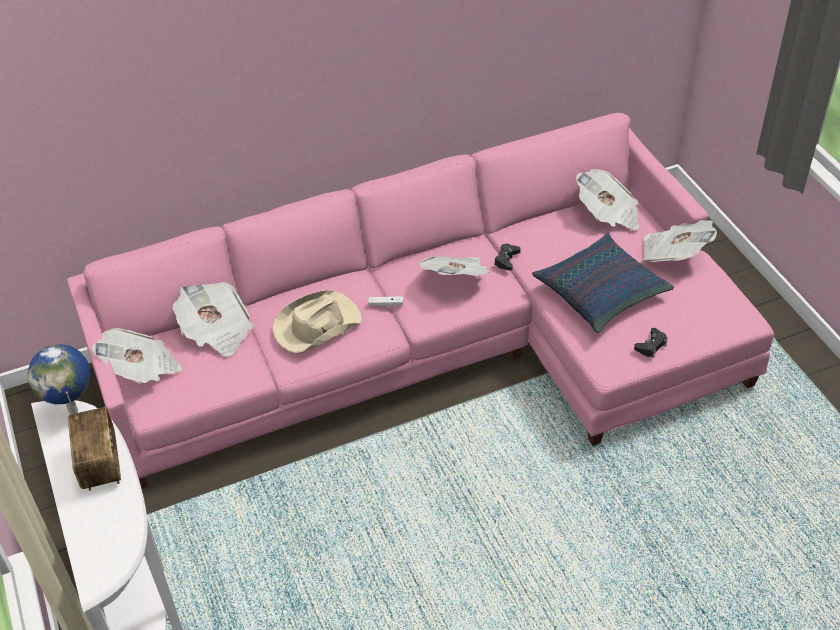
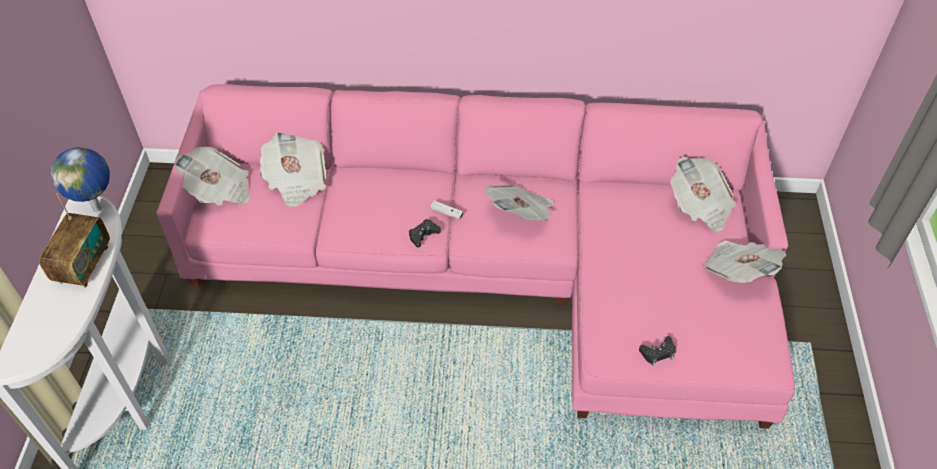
camera: 25 degrees right, 5 degrees up
beige hat [273,290,362,353] -> none
black game controller [494,244,521,271] -> black game controller moved to [409,219,441,247]
blue pillow [532,234,674,333] -> none

